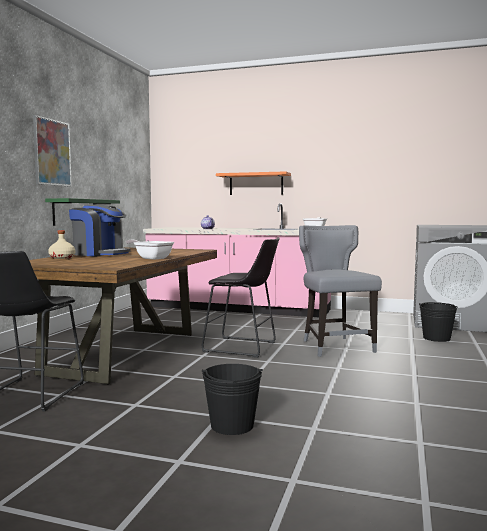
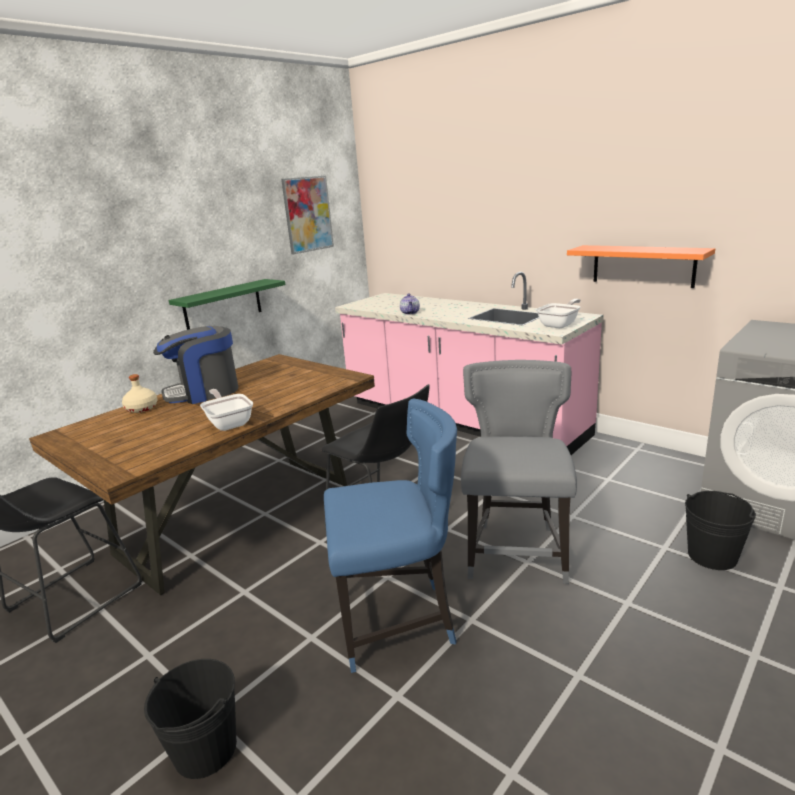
camera: 25 degrees right, 15 degrees up
picture [33,115,72,186] -> picture moved to [281,176,334,254]
coffee machine [69,205,131,257] -> coffee machine turned 105 degrees clockwise [153,326,239,404]
orange shelf [216,171,291,195] -> orange shelf moved to [567,245,715,288]
none -> blue chair [324,398,457,673]

